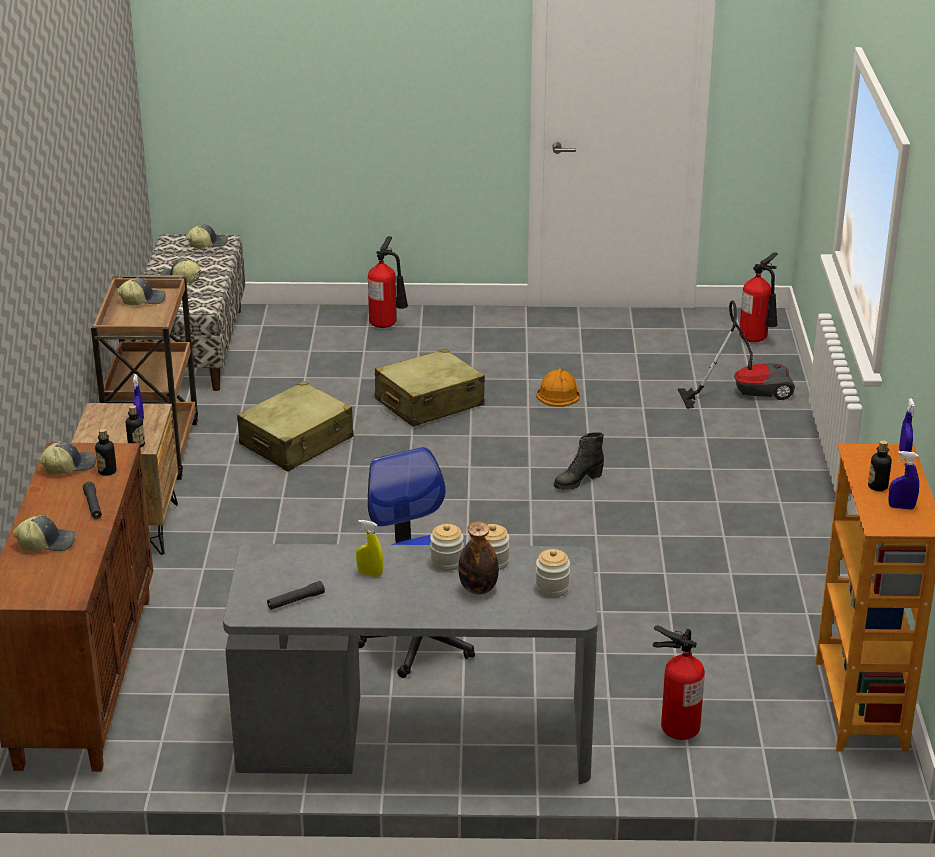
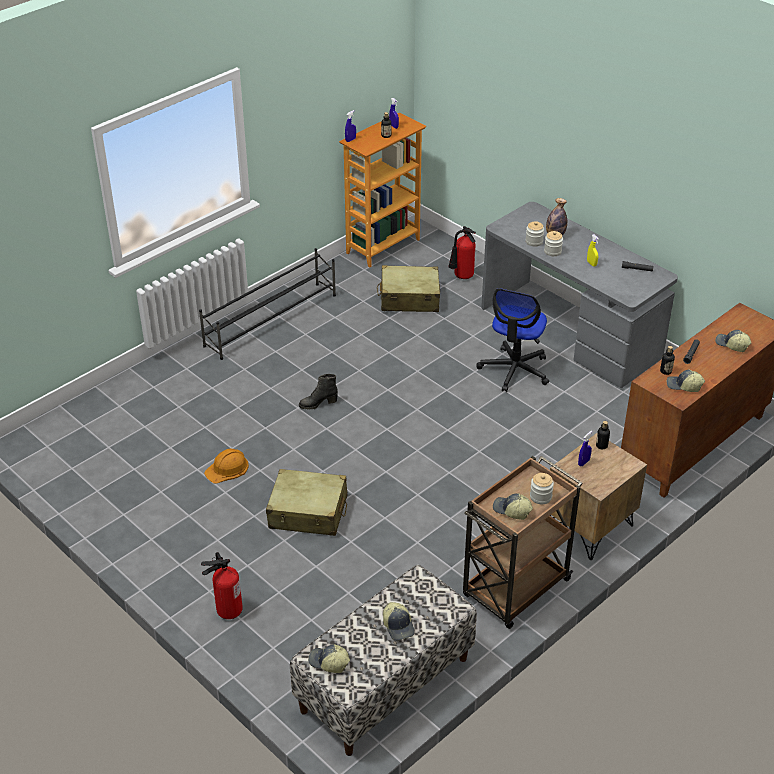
camera: 135 degrees left, 10 degrees up
beige suitcase [237,381,354,471] -> beige suitcase moved to [377,265,440,312]
jar [536,549,570,597] -> jar moved to [530,473,554,504]
black boot [554,432,604,490] -> black boot turned 150 degrees clockwise [299,374,338,410]
vacuum cleaner [678,300,795,409] -> none
fire extinguisher [739,252,778,342] -> none
none -> black shoe rack [199,248,336,360]

